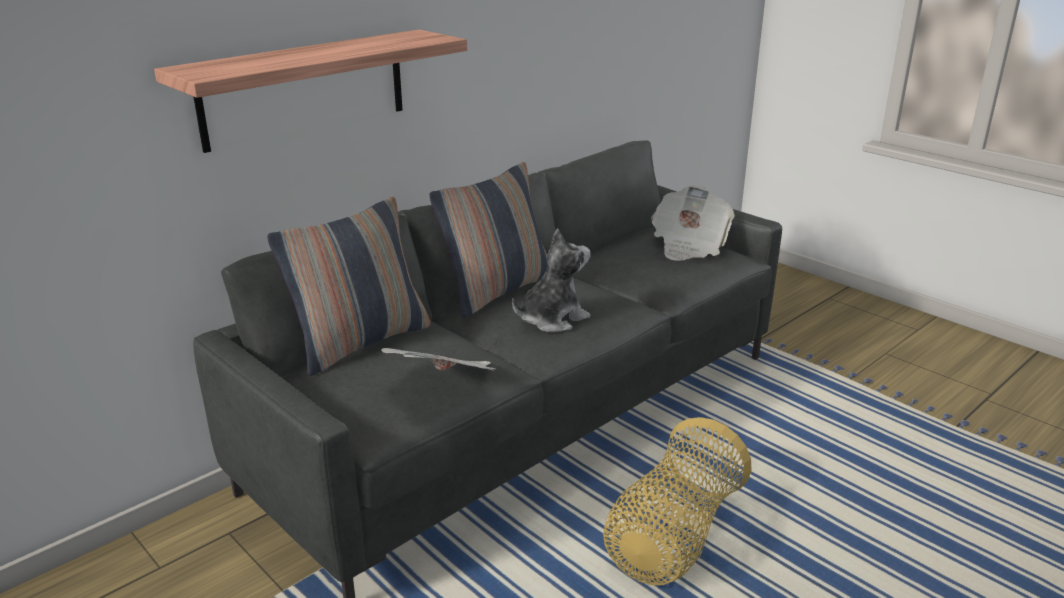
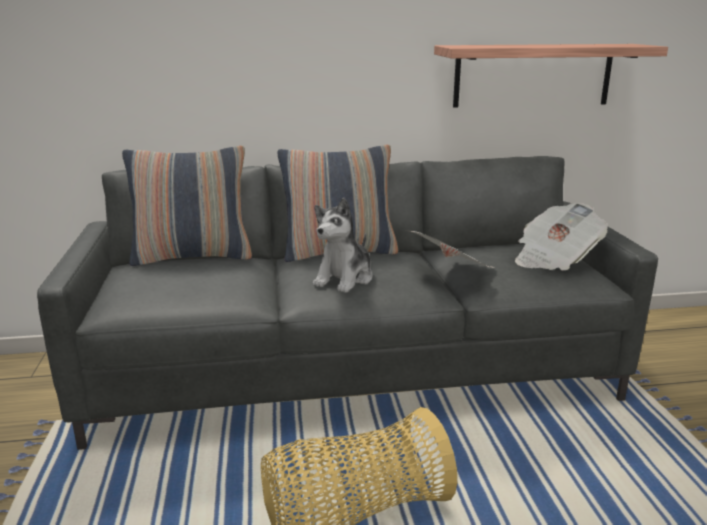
camera: 35 degrees right, 5 degrees down
shelf [154,29,467,153] -> shelf moved to [434,44,668,108]
newspaper [381,348,496,371] -> newspaper moved to [410,231,490,267]
plush toy [512,228,591,333] -> plush toy turned 120 degrees clockwise [313,198,373,293]

